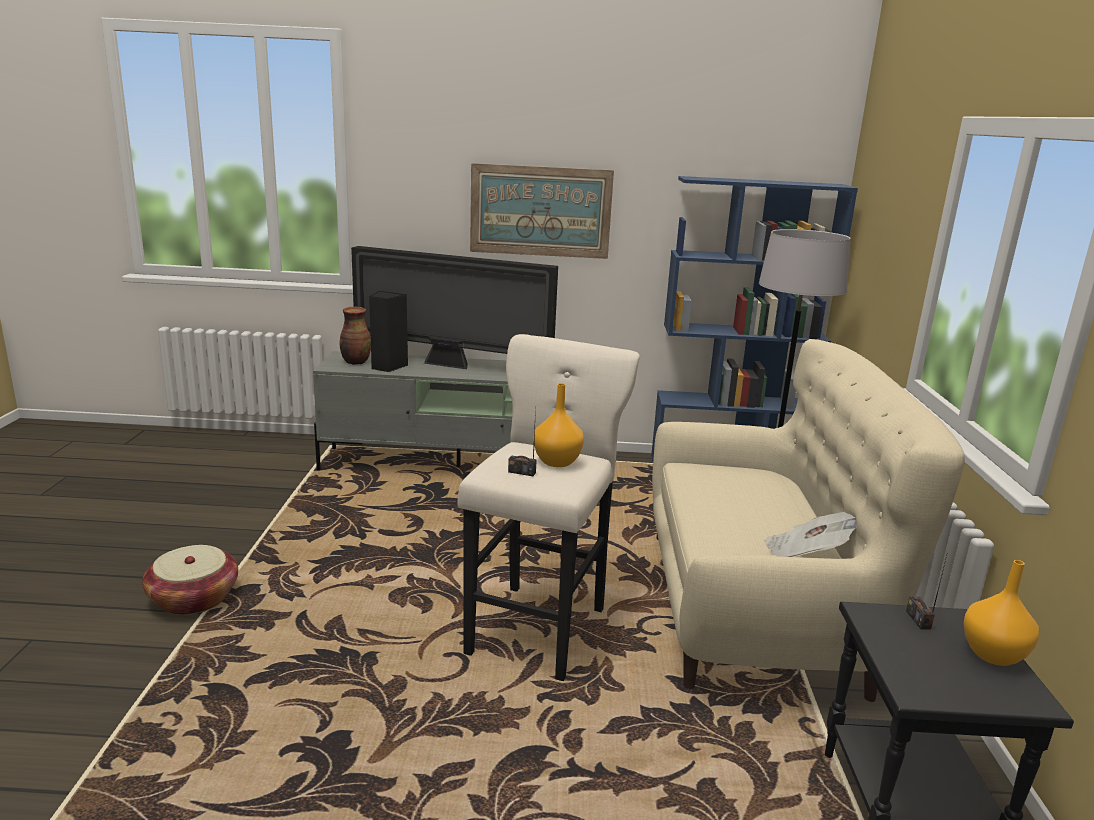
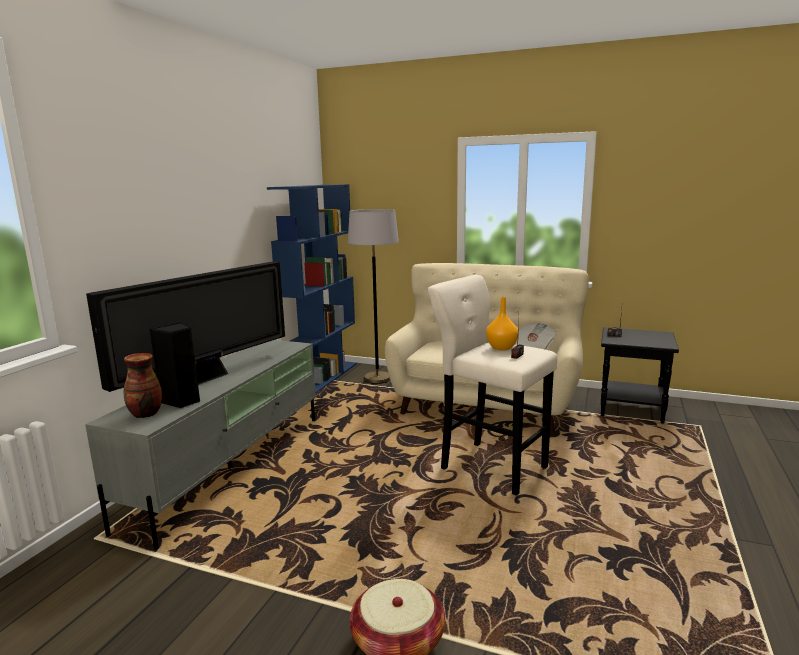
camera: 70 degrees left, 5 degrees down
picture [470,163,614,259] -> none
orange vase [964,560,1039,666] -> none

